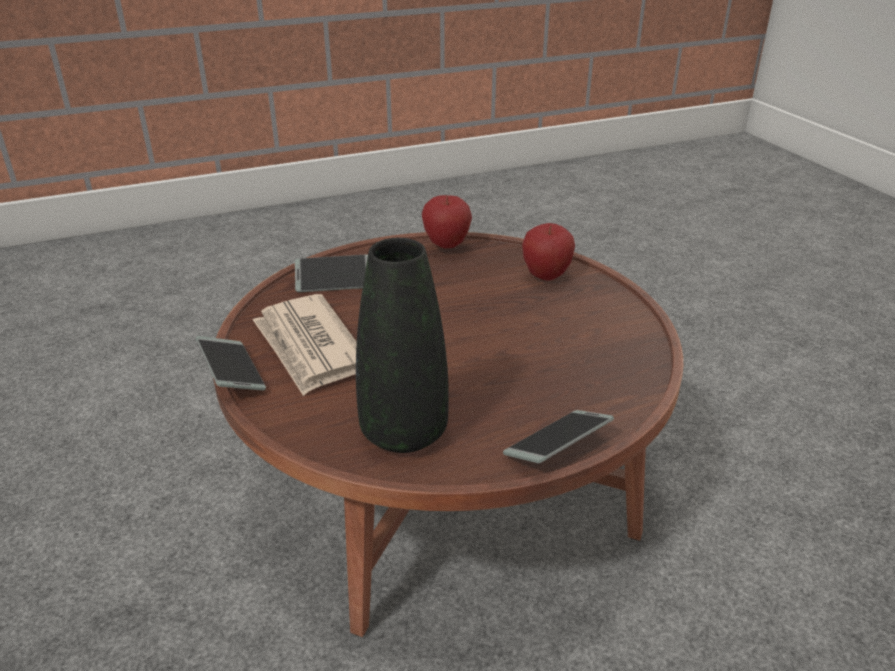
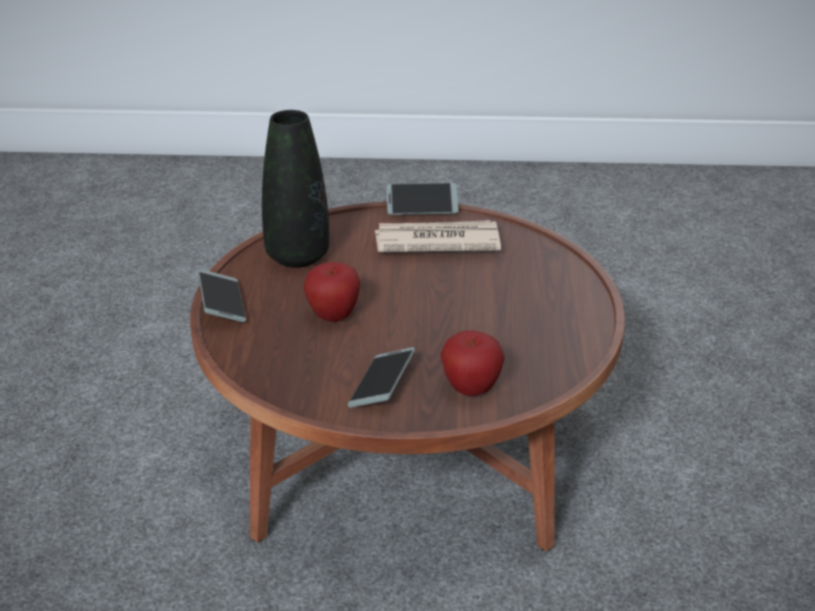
camera: 115 degrees right, 0 degrees up
phone [295,254,368,292] -> phone moved to [348,347,415,408]
apple [422,195,472,248] -> apple moved to [303,262,361,322]

